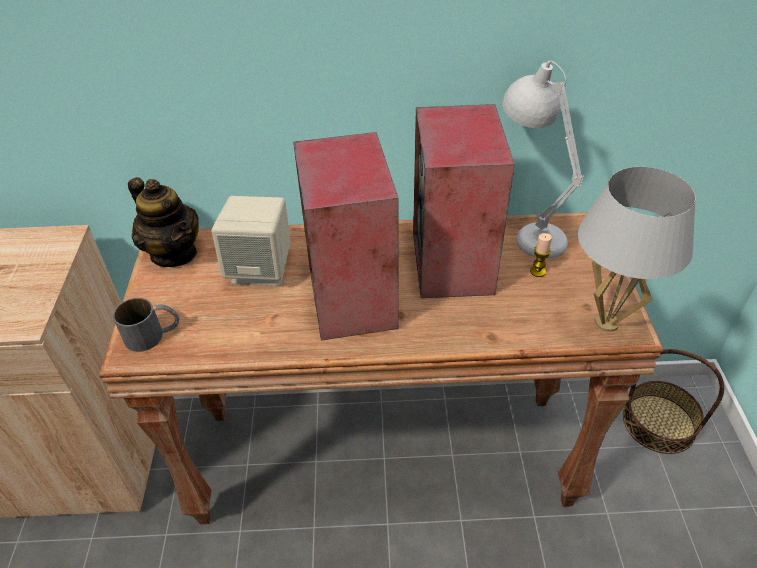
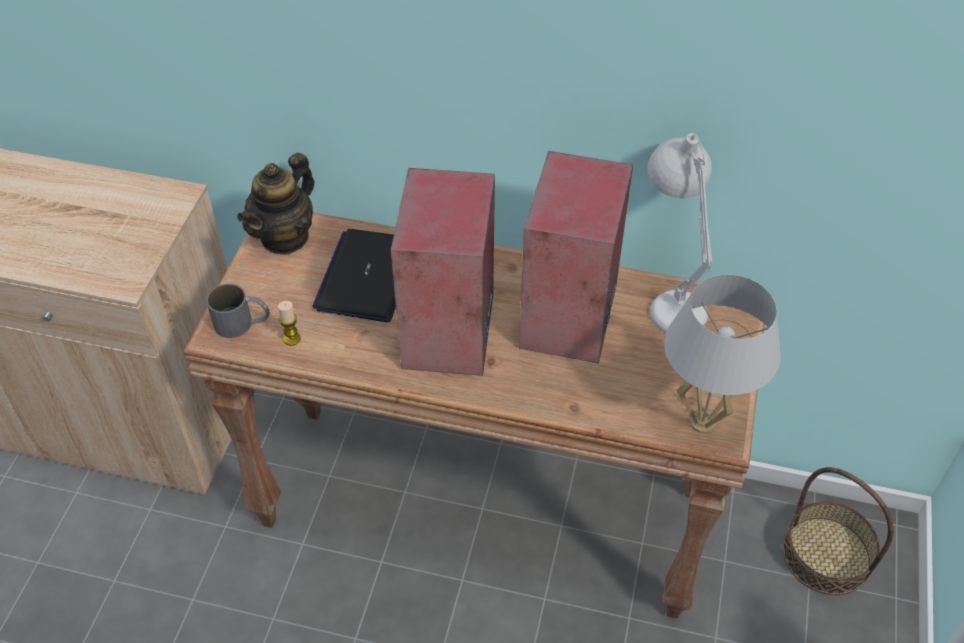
camera: 15 degrees right, 5 degrees up
teapot [128,177,199,267] -> teapot turned 60 degrees clockwise [237,153,315,255]
beige speaker [211,196,291,286] -> laptop [312,229,396,322]
candle [530,233,552,277] -> candle moved to [278,301,301,346]

